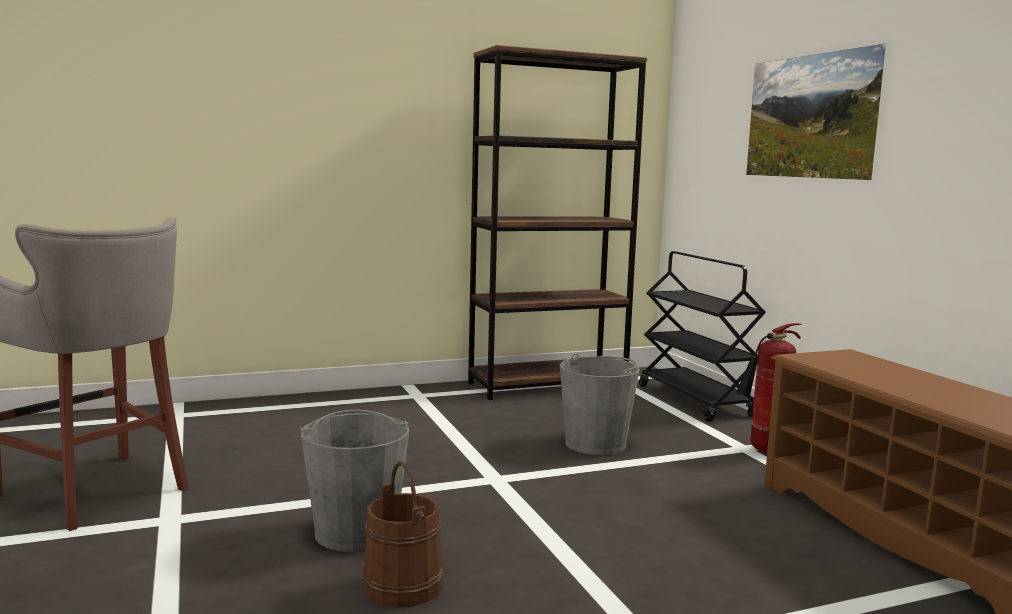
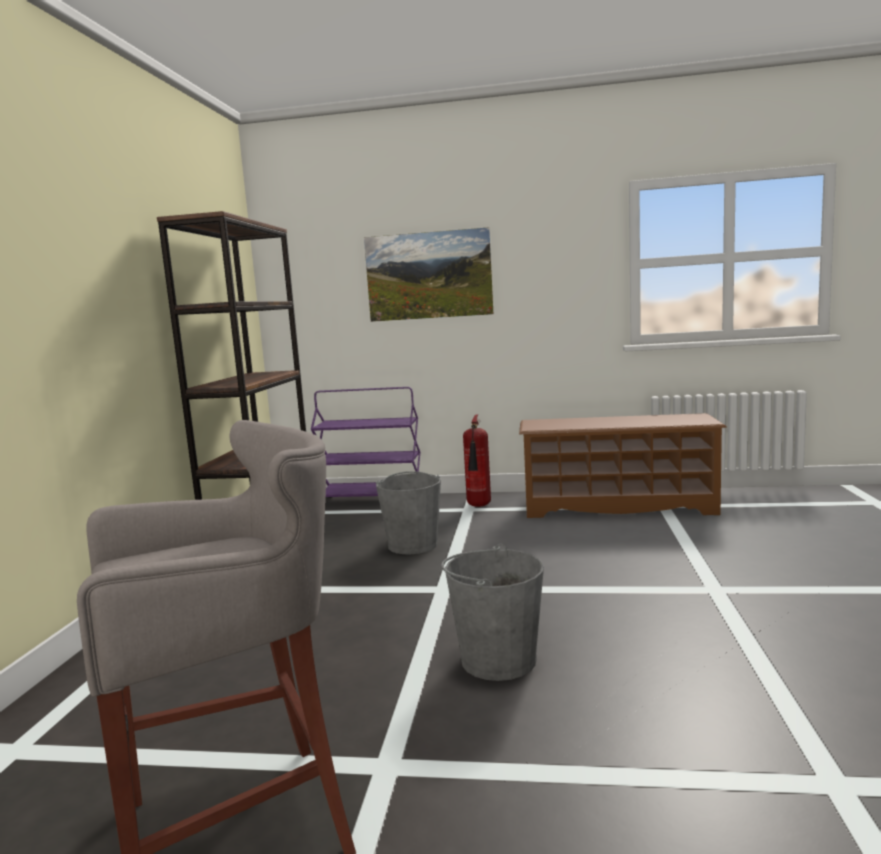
camera: 60 degrees left, 0 degrees up
brown bucket [362,461,443,607] -> none
black cart [639,251,766,422] -> purple cart [311,387,421,498]

